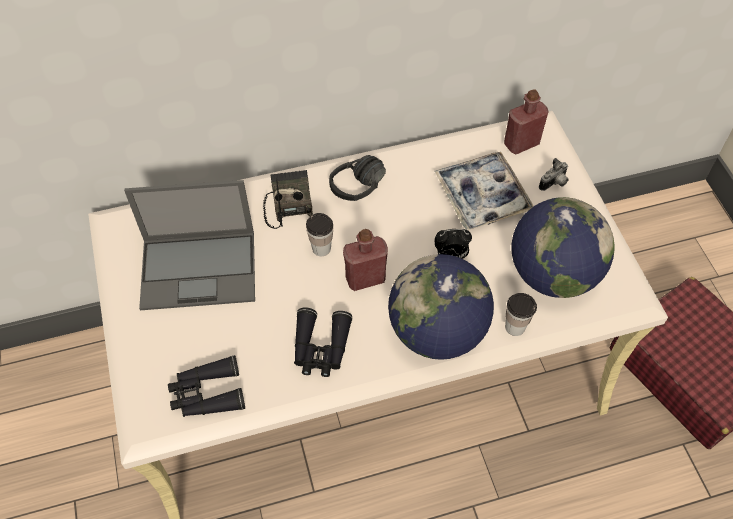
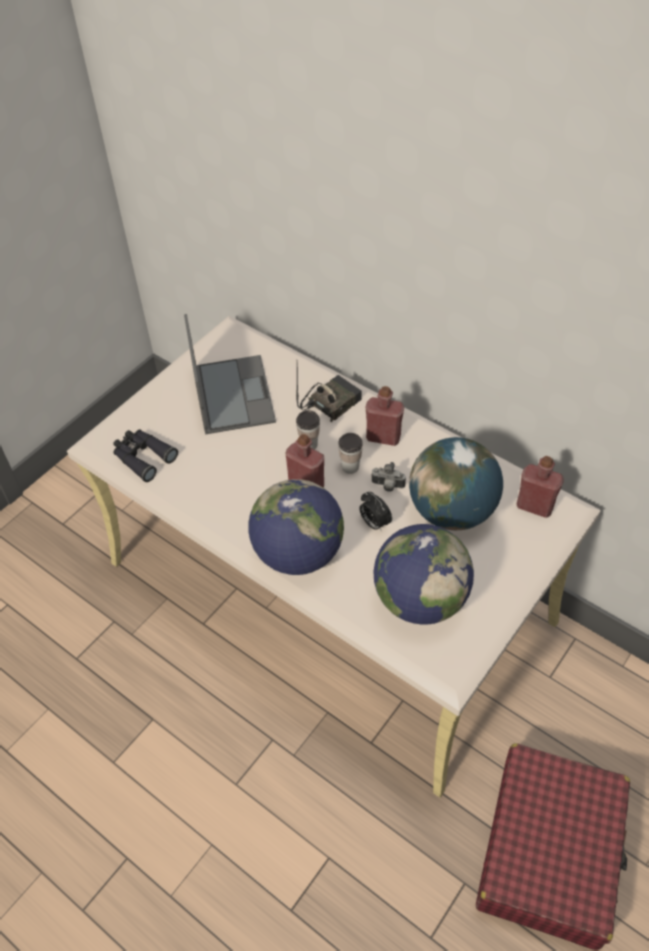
camera: 55 degrees right, 5 degrees down
laptop [124,180,255,310] -> laptop turned 150 degrees counterclockwise [184,314,276,434]
black binoculars [294,308,352,377] -> none
black headphones [329,155,386,201] -> red bottle [366,386,404,446]
tray [434,152,533,230] -> globe [409,437,503,530]
cup [505,293,537,336] -> cup moved to [338,433,363,474]
camera [539,158,569,191] -> camera moved to [371,462,406,492]

